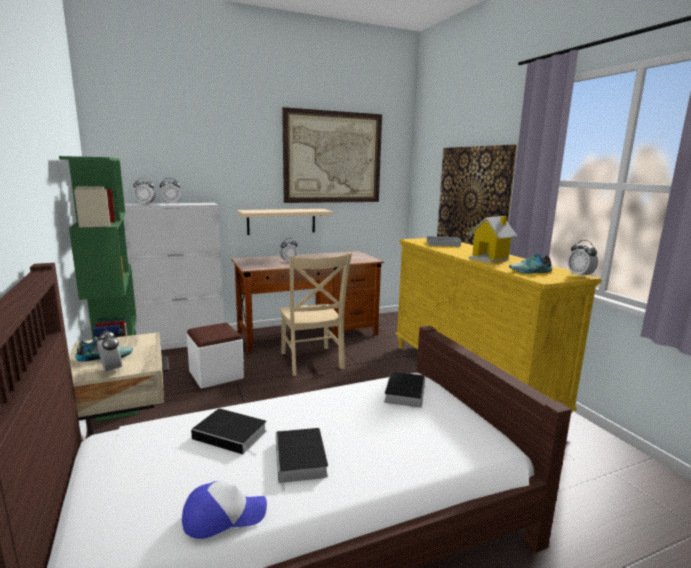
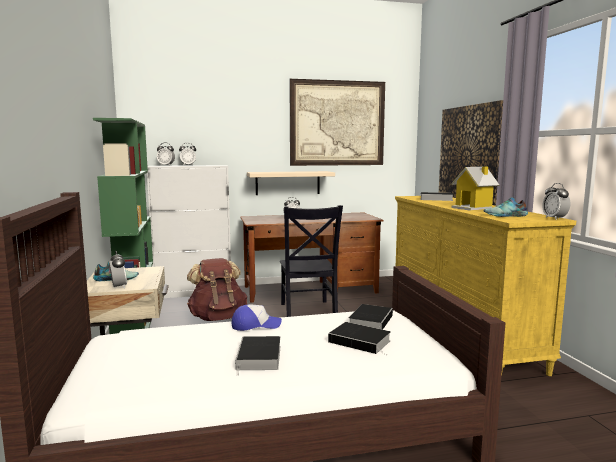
camera: 10 degrees right, 5 degrees down
cap [182,481,267,539] -> cap moved to [232,304,282,331]
white ottoman [187,323,244,389] -> brown backpack [187,258,248,321]
book [191,408,267,456] -> book moved to [328,322,391,355]
beige chair [280,253,352,376] -> black chair [280,205,343,317]

